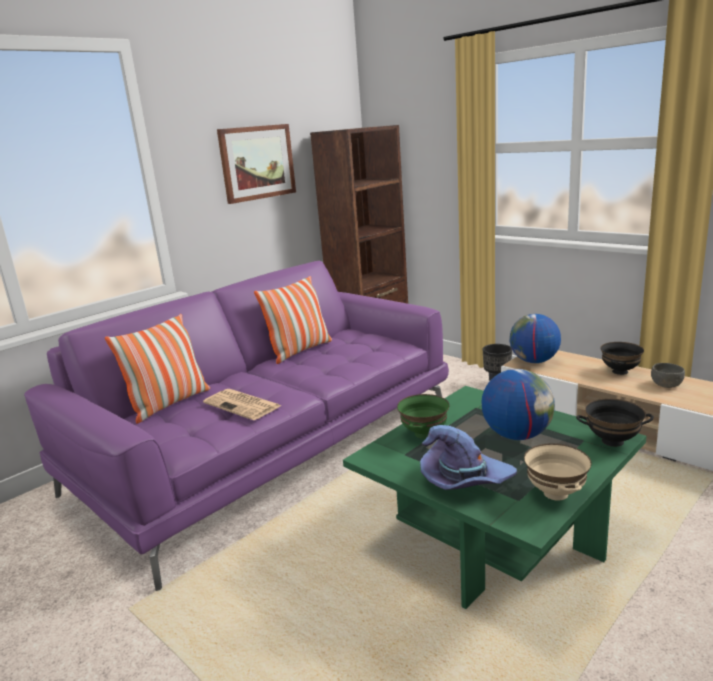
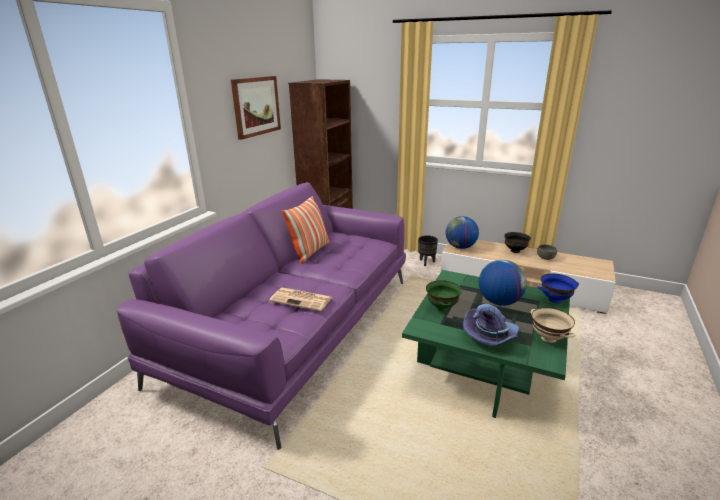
camera: 20 degrees left, 5 degrees up
pillow [105,314,210,424] -> none
black bowl [576,398,654,447] -> blue bowl [537,273,579,303]

